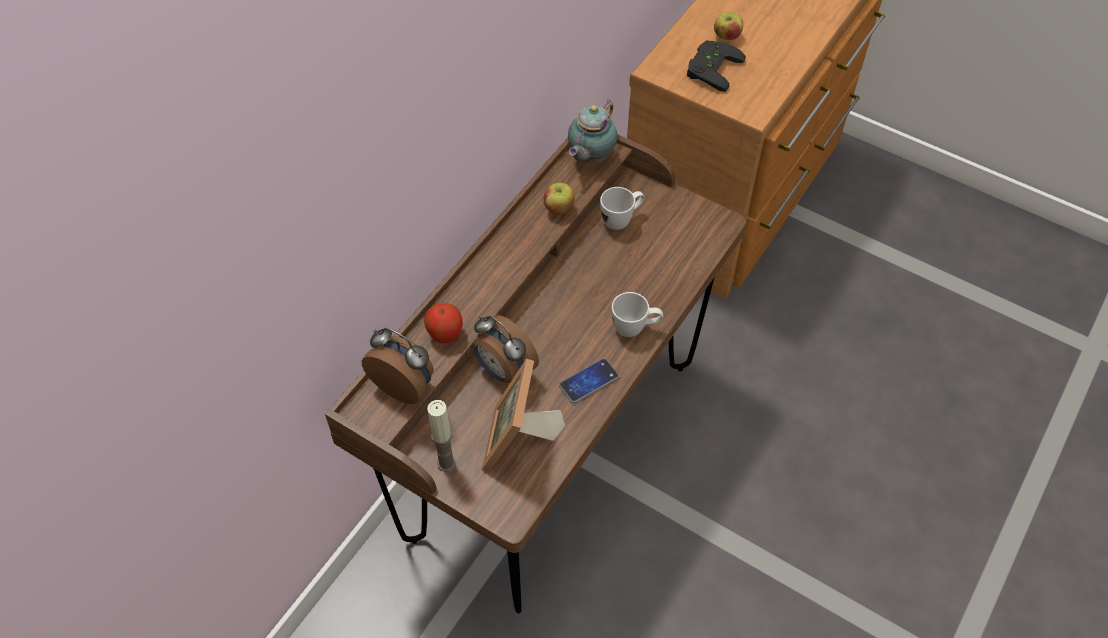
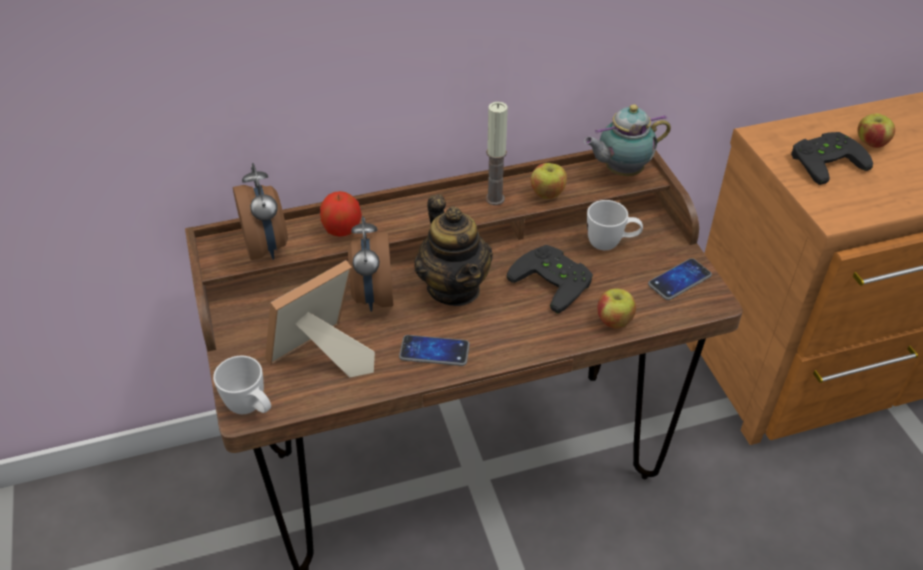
camera: 40 degrees right, 10 degrees down
candle [427,400,456,472] -> candle moved to [486,102,508,205]
white mug [612,292,663,337] -> white mug moved to [213,356,271,414]
none -> teapot [414,194,493,306]
none -> black game controller [507,245,593,314]
none -> apple [597,288,636,329]
none -> phone [648,258,712,300]

